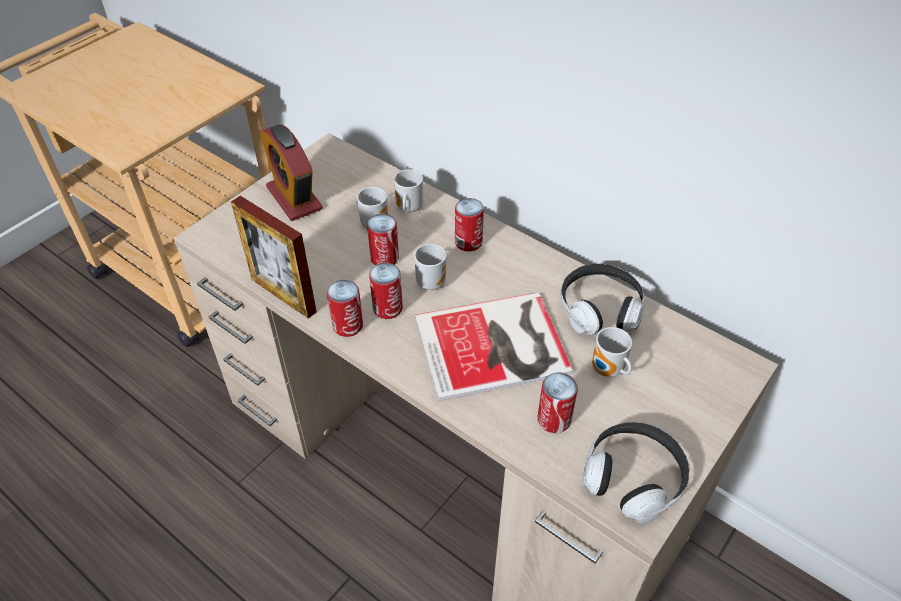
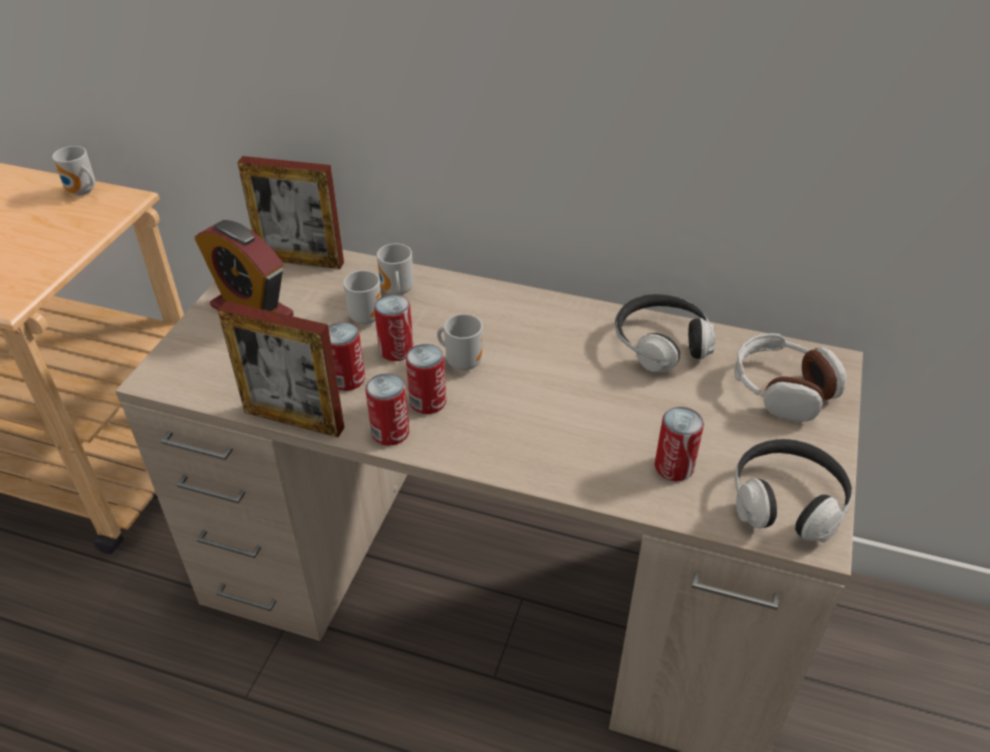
camera: 20 degrees left, 5 degrees down
book [415,292,573,401] -> none
can [455,198,484,252] -> can moved to [328,322,365,391]
mug [592,327,632,377] -> mug moved to [52,146,95,196]
none -> picture frame [237,156,344,269]
none -> headphones [734,333,846,422]

